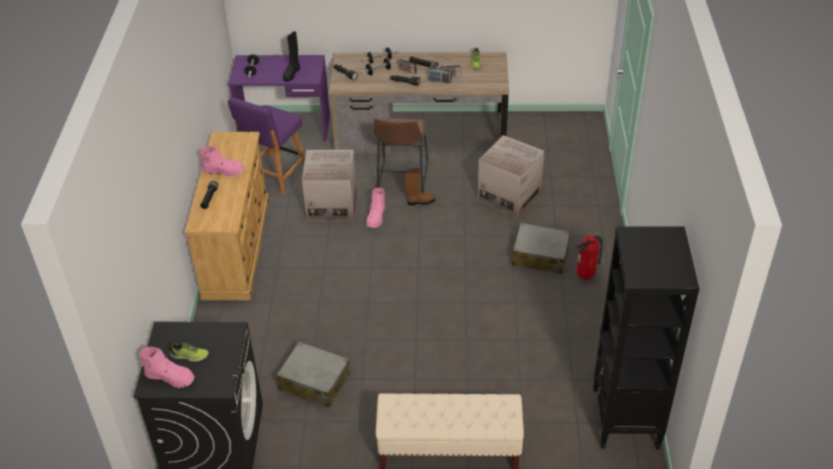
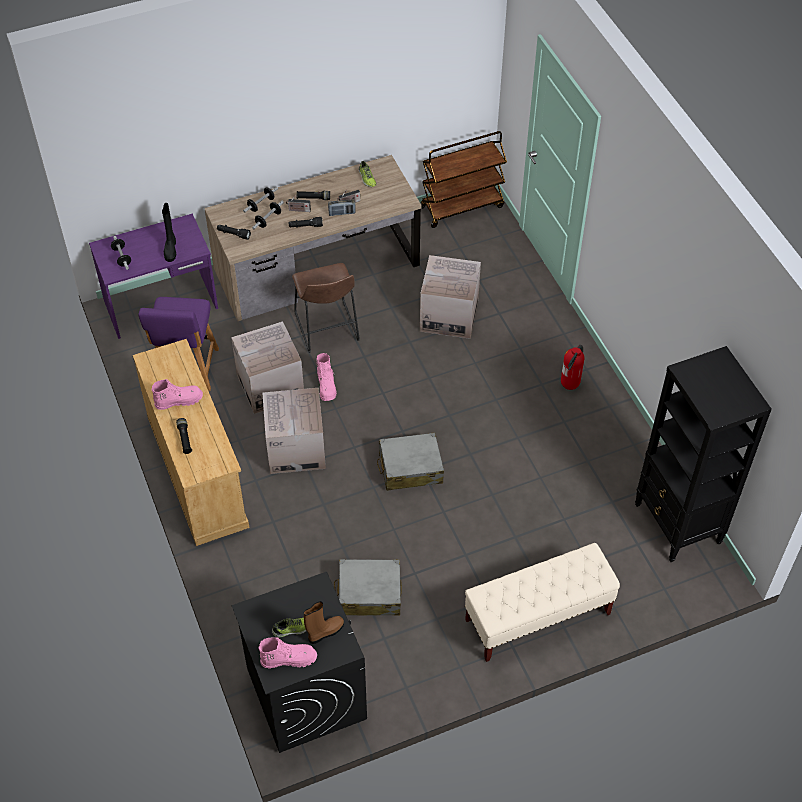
camera: 25 degrees left, 10 degrees up
brown boot [405,168,435,205] -> brown boot moved to [304,601,344,644]
grey suitcase [512,223,570,274] -> grey suitcase moved to [377,432,444,491]
none -> cardboard box [262,388,326,474]
none -> brown cart [421,131,507,228]

